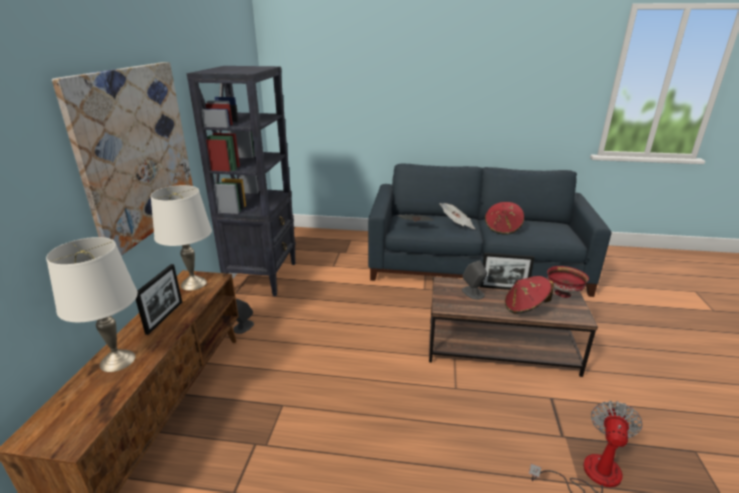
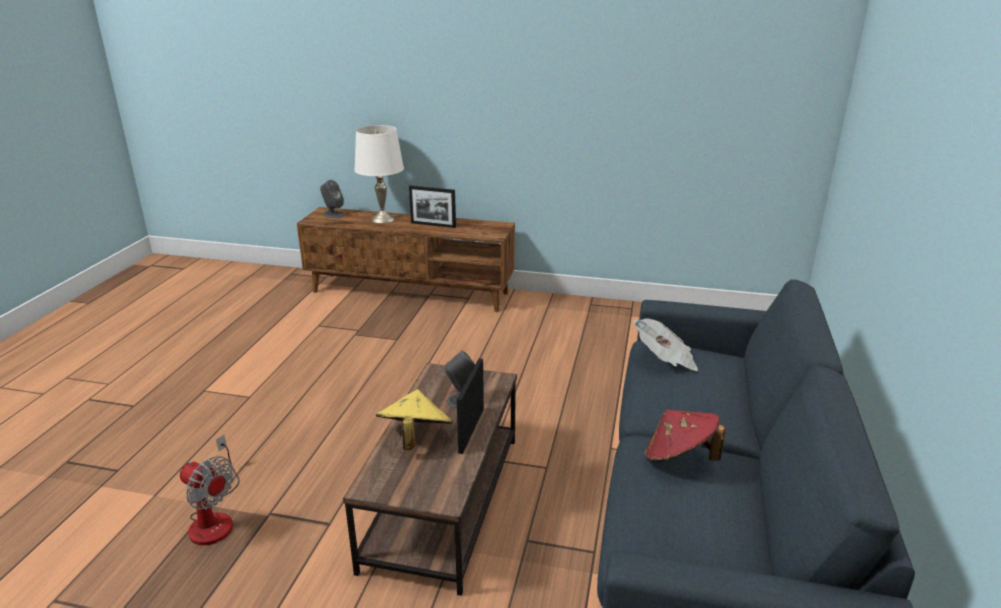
camera: 95 degrees right, 0 degrees up
picture [52,62,193,256] -> none
white table lamp [151,185,212,290] -> none
black bookcase [186,66,296,296] -> none
grey speaker [233,299,254,334] -> grey speaker moved to [320,180,345,218]
newspaper [439,203,475,229] -> none
red hat [505,276,554,314] -> yellow hat [376,389,453,450]
red bowl [547,266,589,298] -> none

